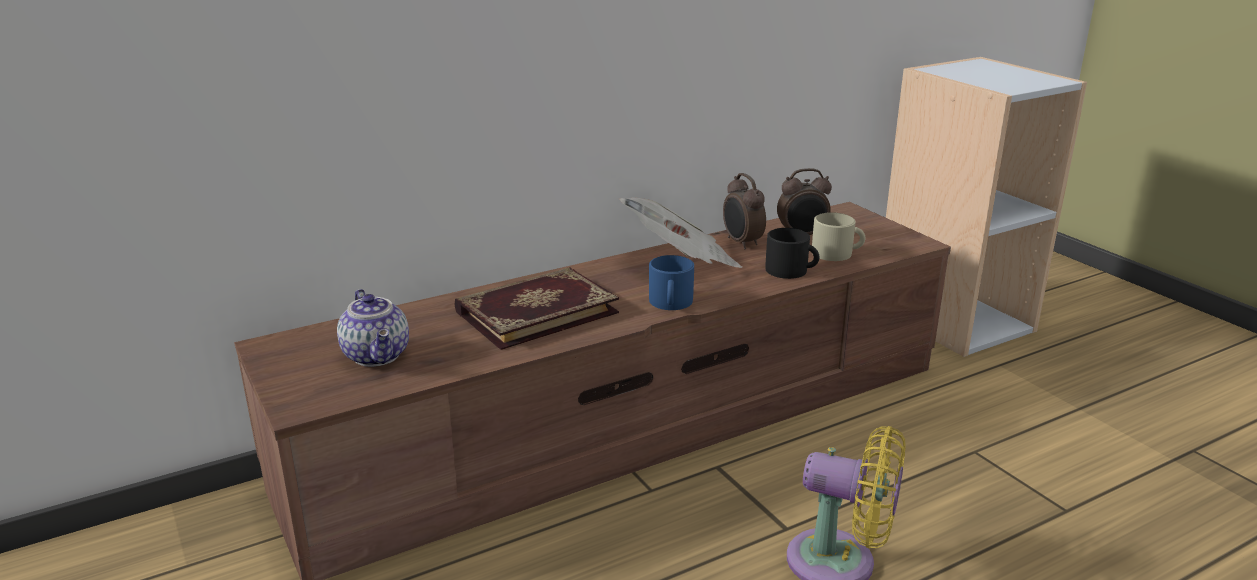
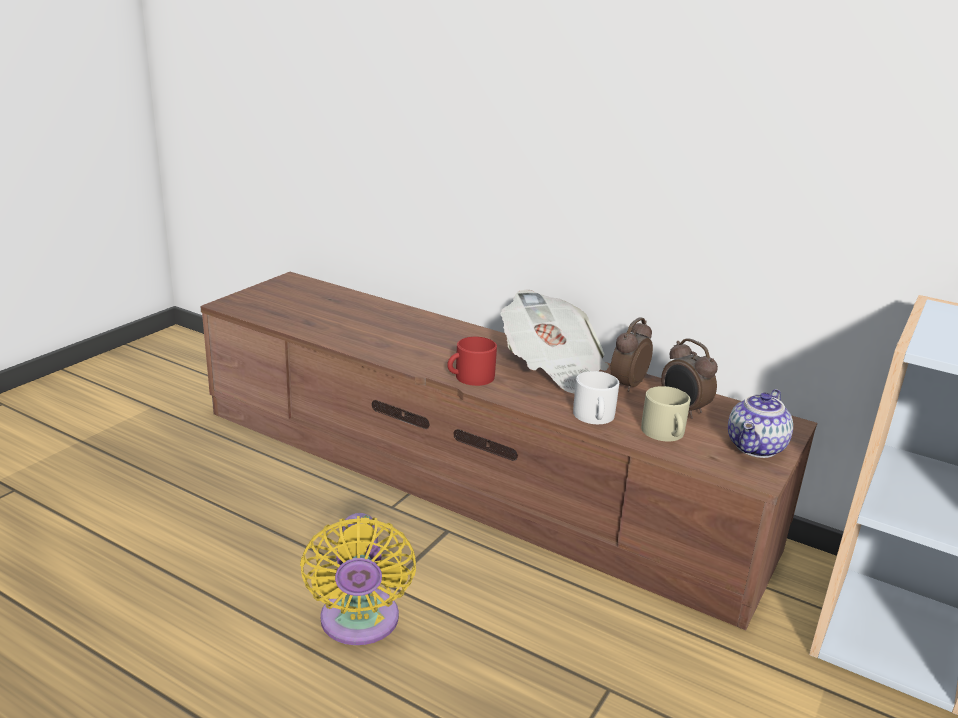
camera: 60 degrees right, 0 degrees up
teapot [337,289,409,367] -> teapot moved to [728,389,793,458]
book [455,267,619,350] -> none
blue mug [649,255,694,310] -> red mug [447,337,497,386]
black mug [766,228,819,279] -> white mug [573,371,619,424]

